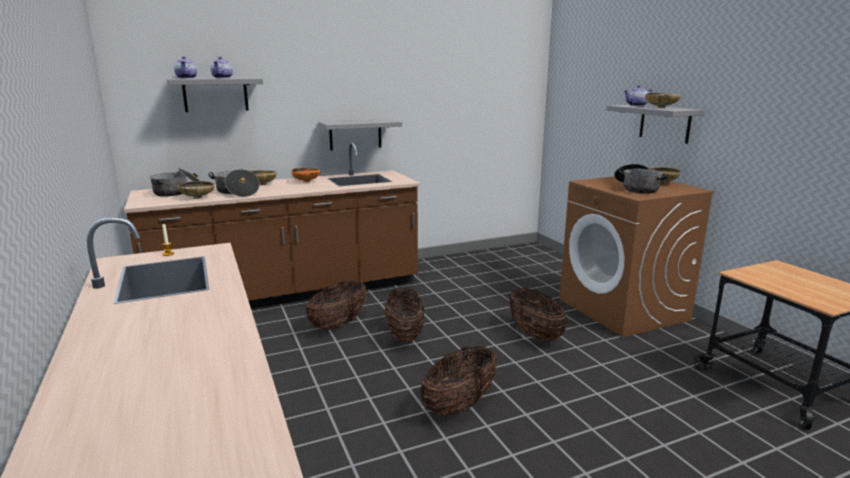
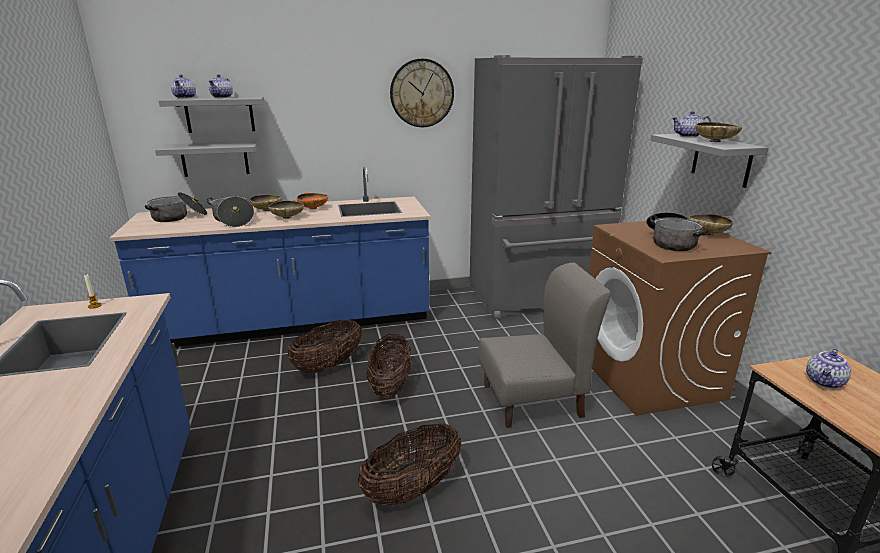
camera: 10 degrees right, 5 degrees up
brown counter [124,142,420,309] -> blue counter [110,167,431,347]
beige bowl [177,180,215,199] -> beige bowl moved to [268,200,304,219]
grey shelf [318,119,402,151] -> grey shelf moved to [155,141,258,177]
basket [509,288,567,342] -> grey chair [478,263,611,428]
none -> wall clock [390,59,454,127]
none -> grey fridge [470,55,643,319]
none -> teapot [806,348,851,389]

